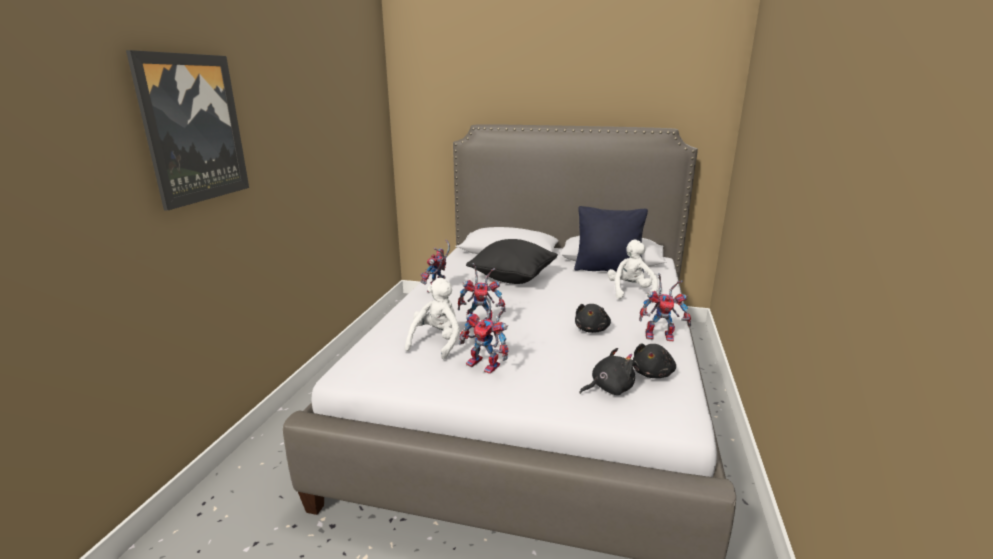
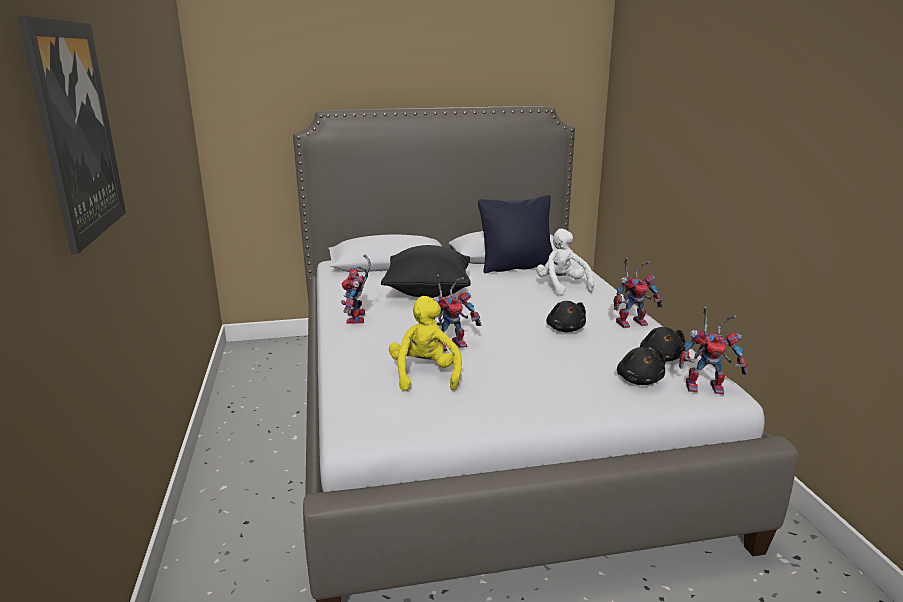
camera: 25 degrees left, 0 degrees up
white plush toy [405,278,460,360] -> yellow plush toy [389,296,462,391]
toy robot [459,295,509,374] -> toy robot moved to [679,306,747,394]
black plush toy [580,348,635,395] -> black plush toy turned 135 degrees clockwise [617,347,665,385]

